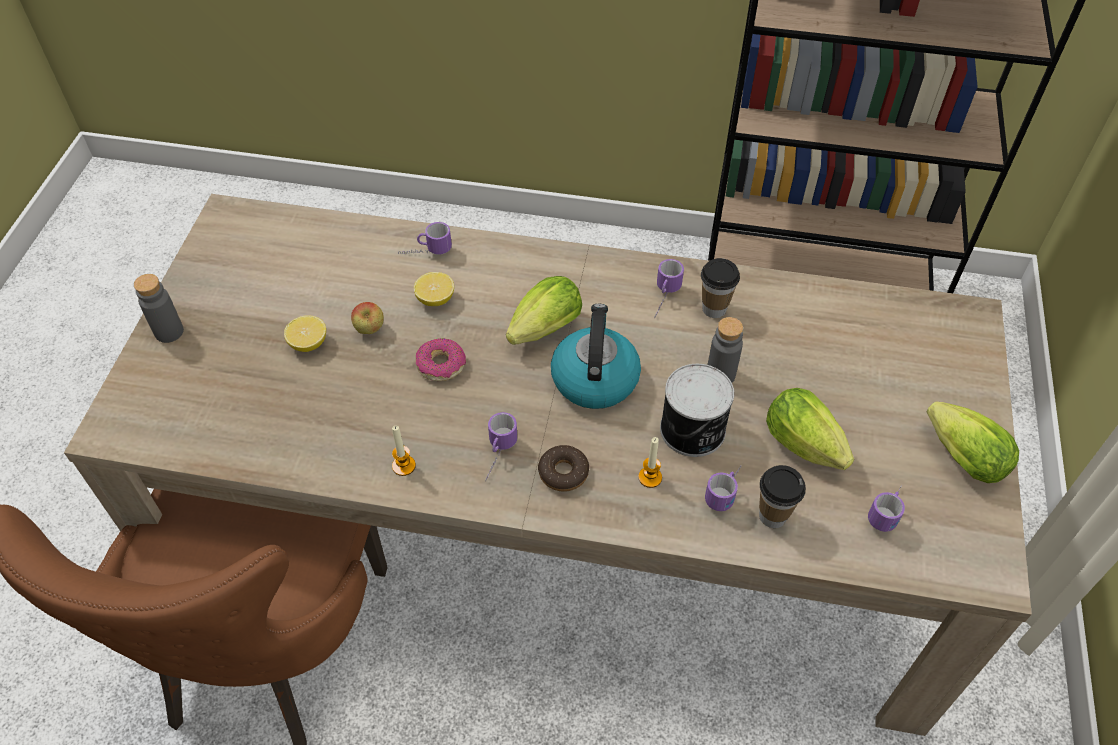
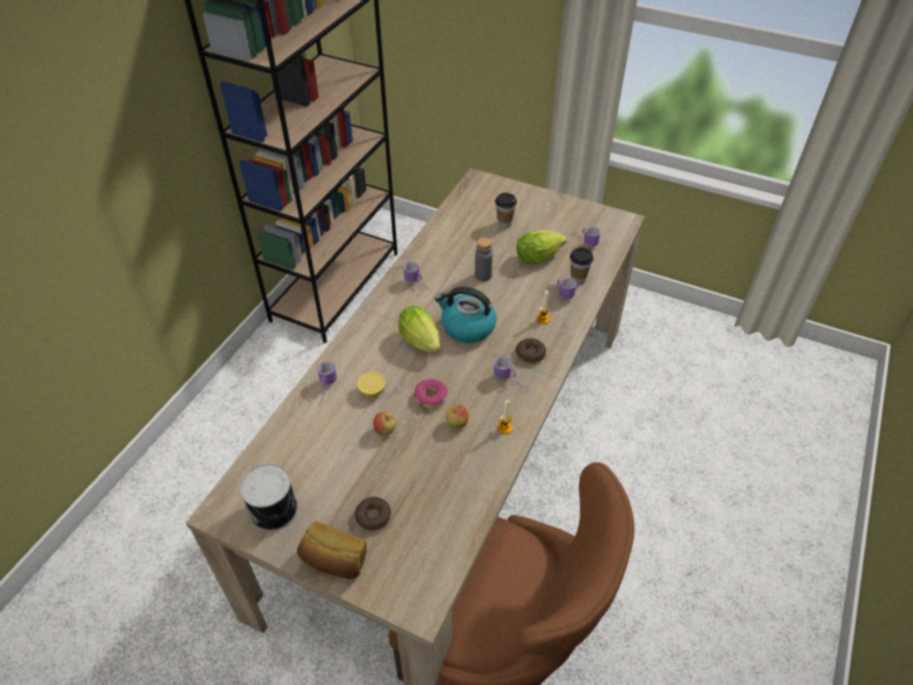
camera: 75 degrees left, 5 degrees down
grey bottle [134,274,184,343] -> bread [297,521,367,579]
lemon [284,315,326,352] -> none
can [660,364,734,457] -> can moved to [240,464,298,531]
cup [701,258,740,318] -> cup moved to [495,193,517,229]
lettuce [926,401,1019,483] -> none
none -> donut [355,497,391,531]
none -> apple [446,405,468,429]

